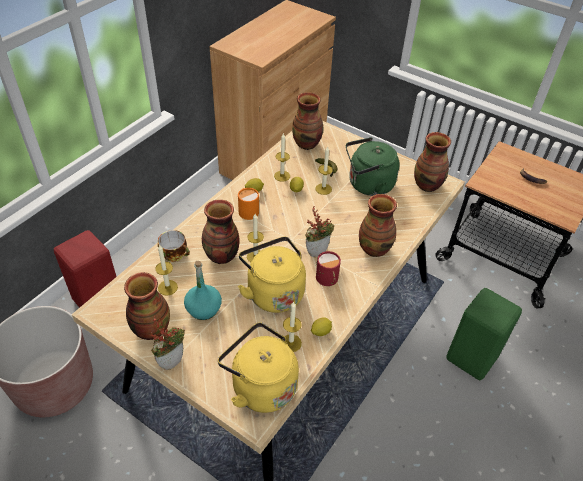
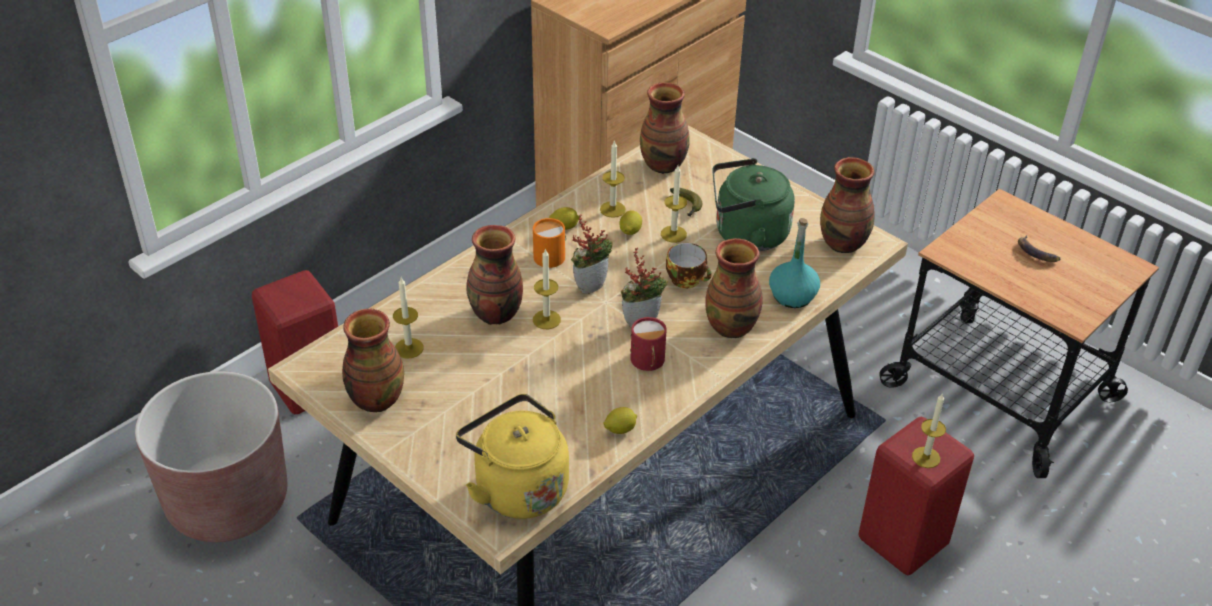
camera: 10 degrees right, 5 degrees down
potted plant [150,316,185,370] -> potted plant moved to [571,215,613,294]
cup [158,230,190,262] -> cup moved to [666,243,712,289]
turquoise bottle [184,261,222,320] -> turquoise bottle moved to [769,218,820,308]
yellow kettle [238,237,306,313] -> none
candle [283,301,302,352] -> candle moved to [912,394,946,468]
green stool [446,288,522,380] -> red stool [858,417,974,575]

